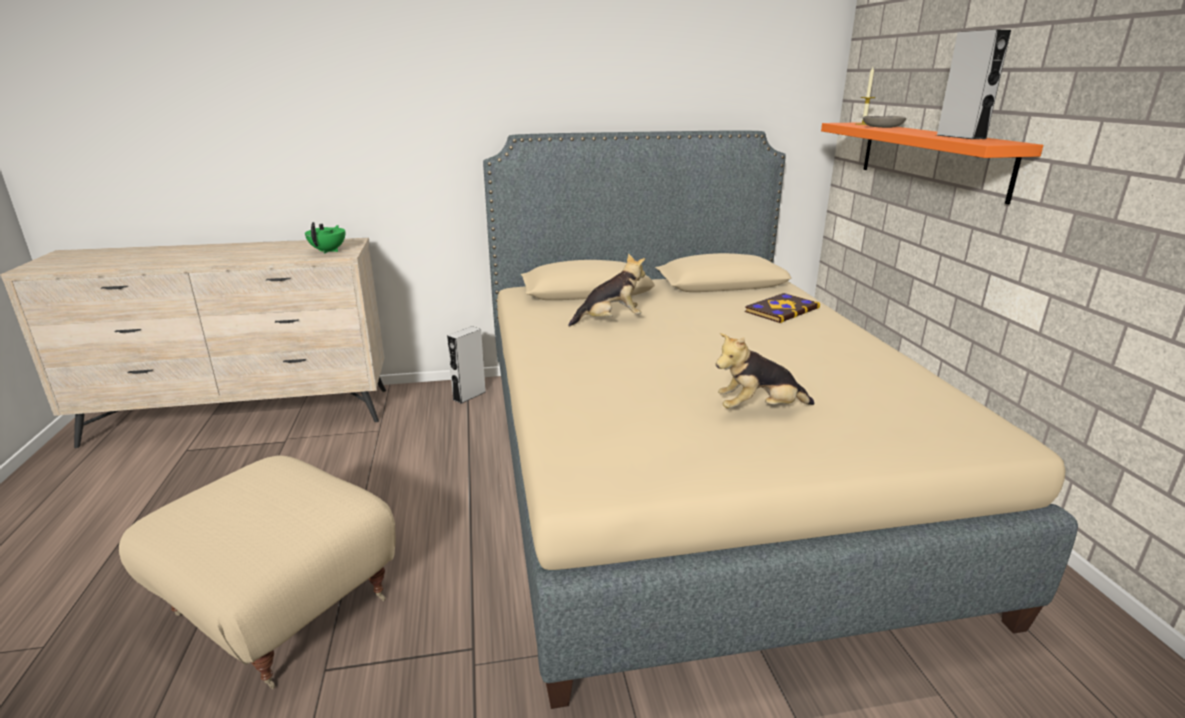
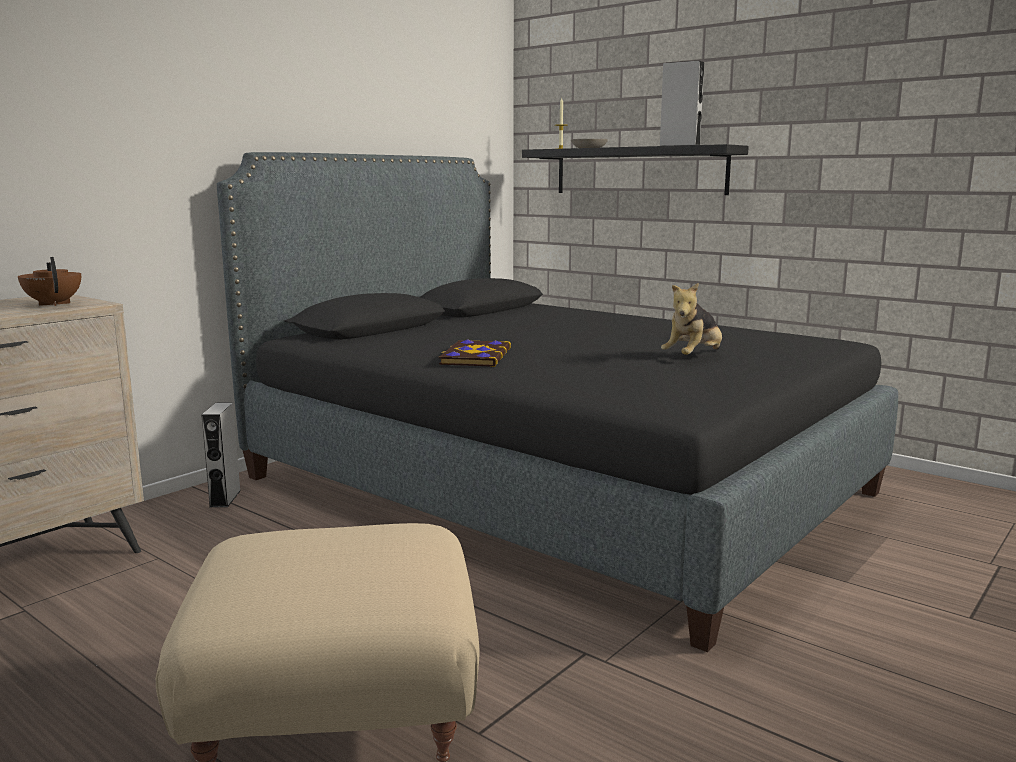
camera: 40 degrees left, 10 degrees down
green teapot [305,222,345,254] -> brown teapot [18,257,81,306]
beige bed [483,131,1078,709] -> black bed [217,152,898,652]
plush toy [568,253,645,327] -> none
book [745,293,820,323] -> book moved to [439,339,511,367]
orange shelf [821,122,1043,204] -> black shelf [522,144,749,195]

